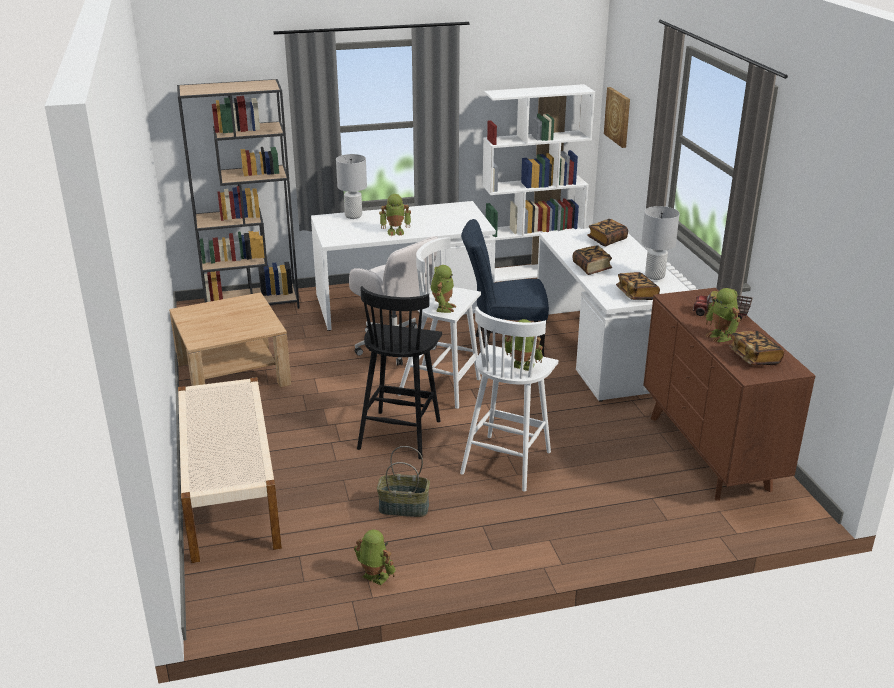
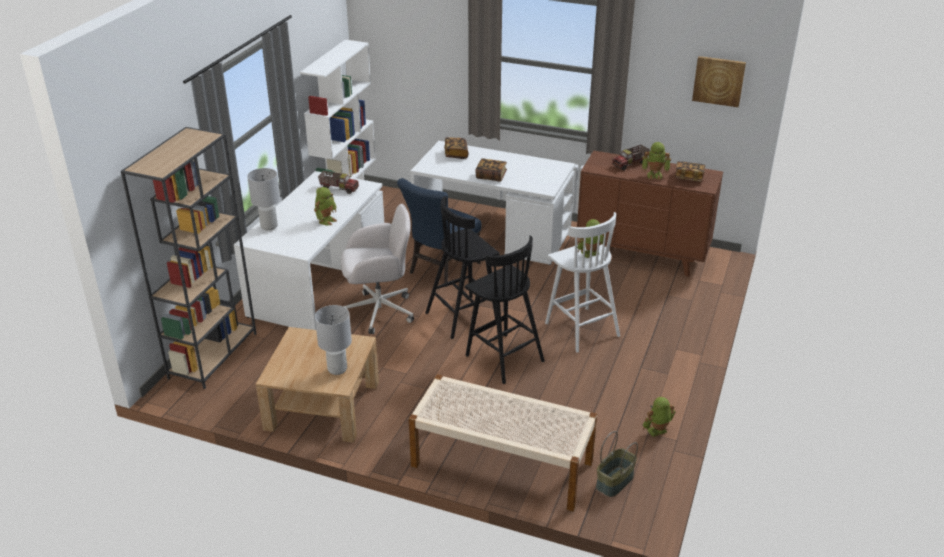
camera: 55 degrees left, 5 degrees up
basket [377,446,430,517] -> basket moved to [596,431,638,497]
white stool [397,237,481,409] -> black stool [425,196,500,339]
toy robot [431,265,456,313] -> none
picture [604,87,630,148] -> picture moved to [692,56,746,107]
book [616,272,660,300] -> none
grey table lamp [641,206,680,280] -> grey table lamp moved to [315,305,352,375]
none -> toy truck [318,171,359,194]

